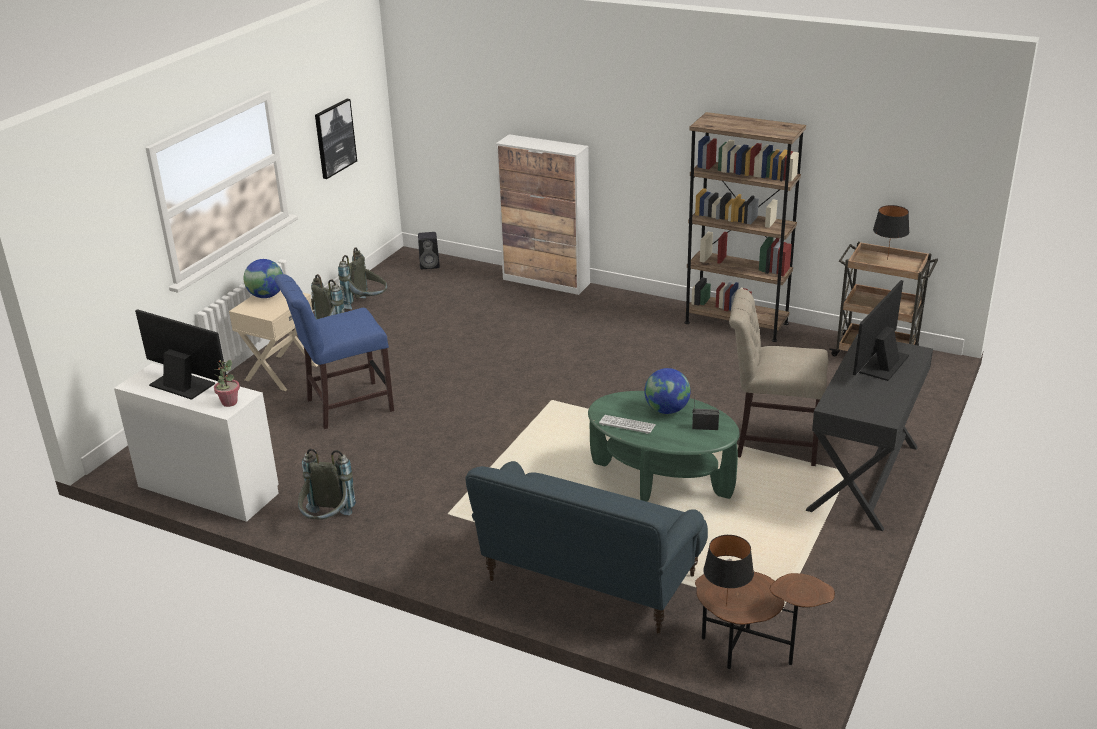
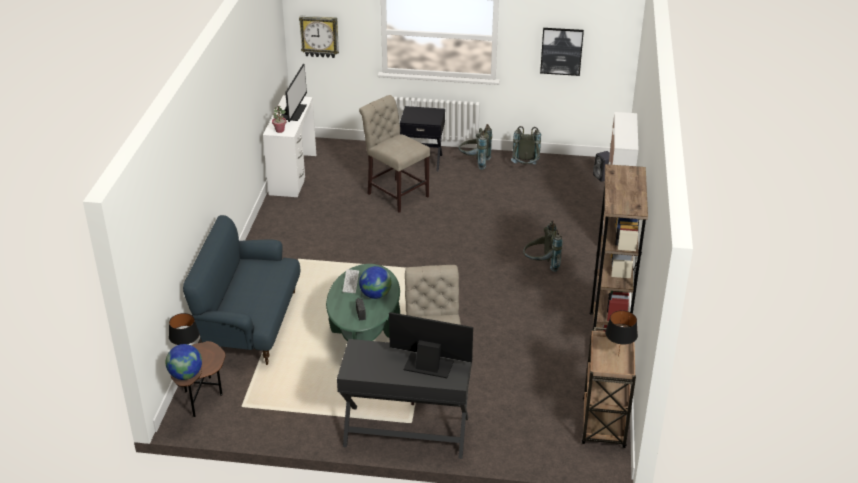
camera: 70 degrees right, 5 degrees up
beige nightstand [229,290,318,391] -> black nightstand [400,106,445,171]
globe [244,259,283,298] -> globe moved to [166,344,202,380]
blue chair [275,274,394,429] -> beige chair [359,95,430,213]
grey backpack [298,448,356,520] -> grey backpack moved to [523,220,563,272]
none -> wall clock [299,16,339,58]

